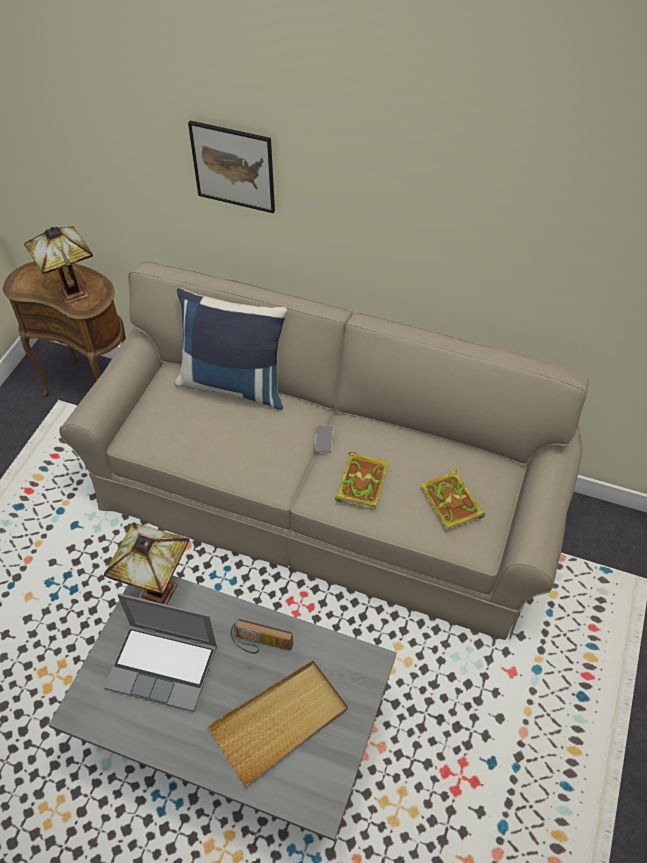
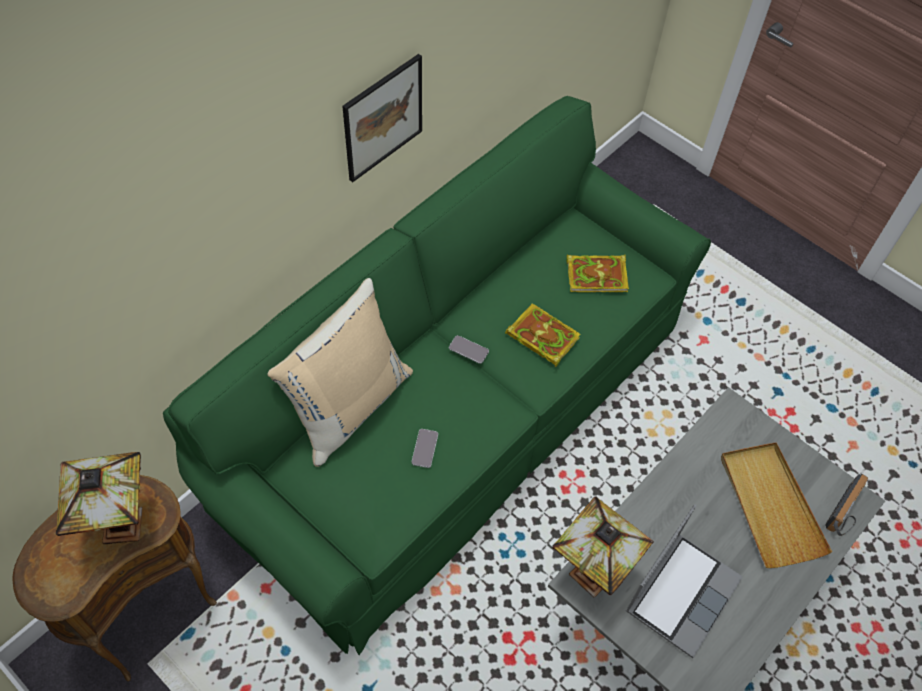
camera: 70 degrees left, 5 degrees up
beige sofa [59,260,589,640] -> green sofa [163,96,711,655]
blue pillow [175,288,287,410] -> beige pillow [268,278,413,467]
picture [188,121,275,213] -> picture moved to [342,54,422,182]
radio [231,619,293,654] -> radio moved to [825,474,868,536]
none -> phone [412,429,438,468]

